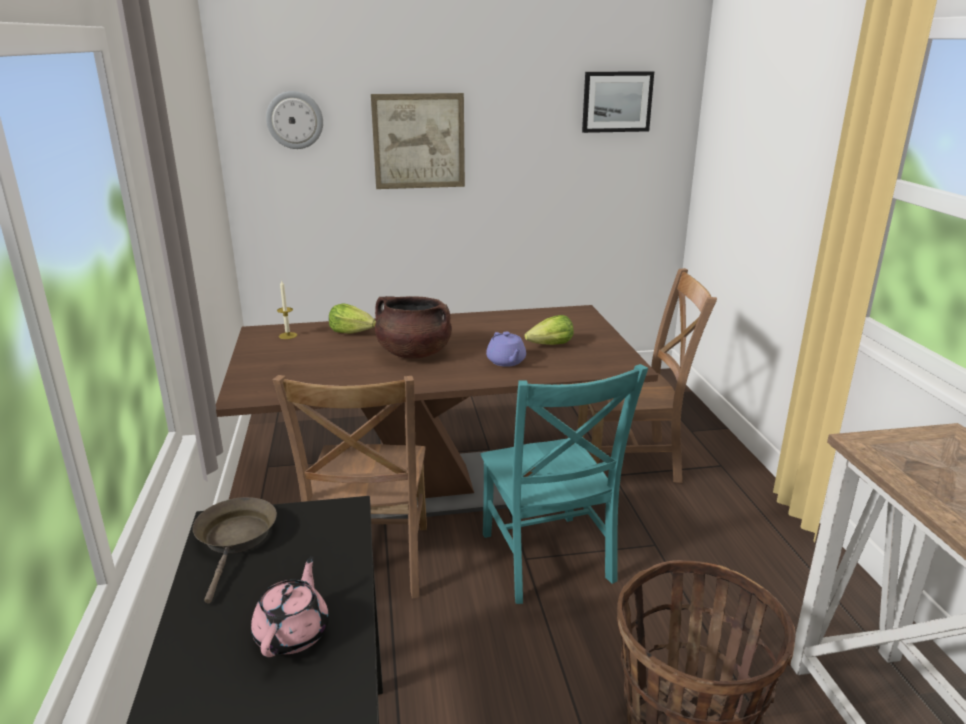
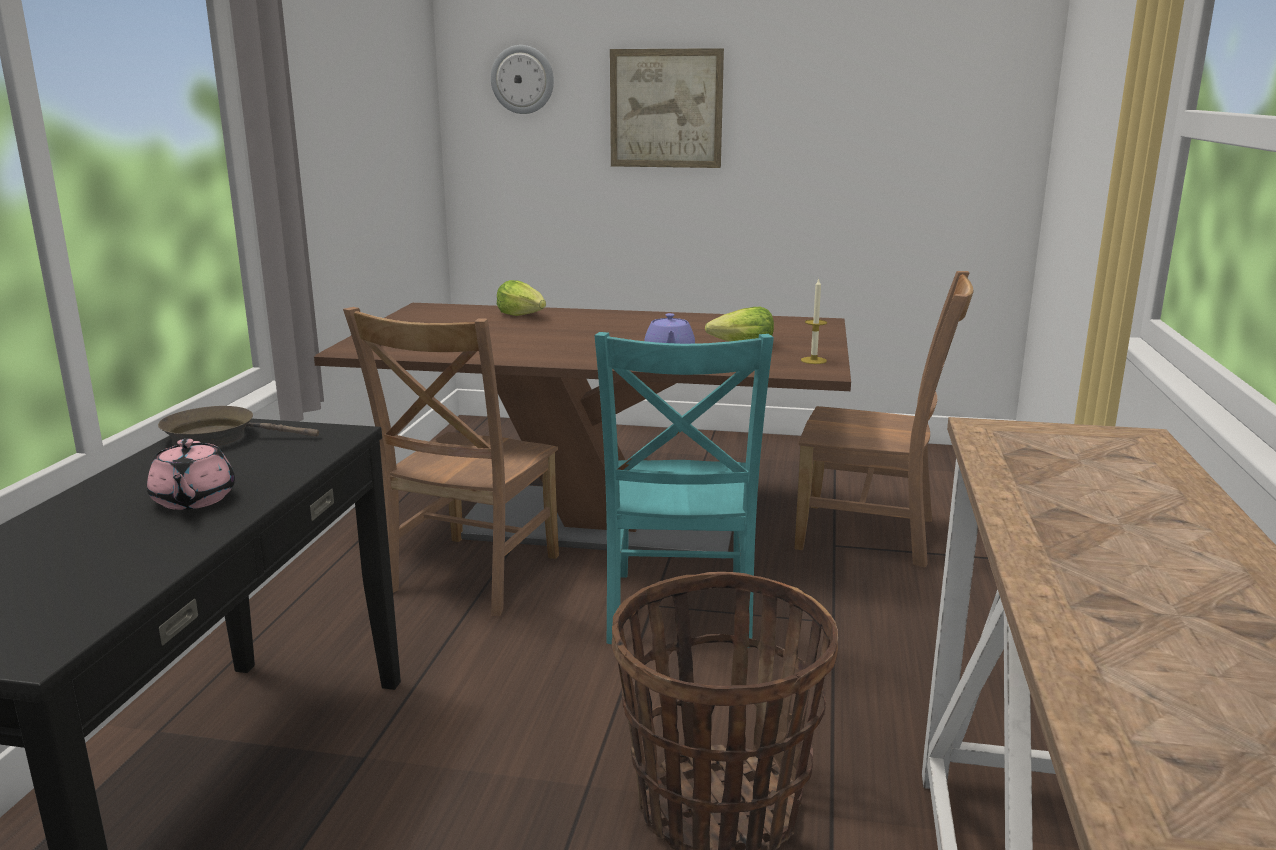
camera: 20 degrees right, 5 degrees down
brown frying pan [193,497,277,604] -> brown frying pan turned 105 degrees counterclockwise [158,406,319,446]
pink teapot [251,557,329,657] -> pink teapot turned 135 degrees clockwise [147,439,235,510]
candle [277,281,297,339] -> candle moved to [801,279,827,364]
brown cooking pot [375,296,452,359] -> none
picture [582,71,654,133] -> none

